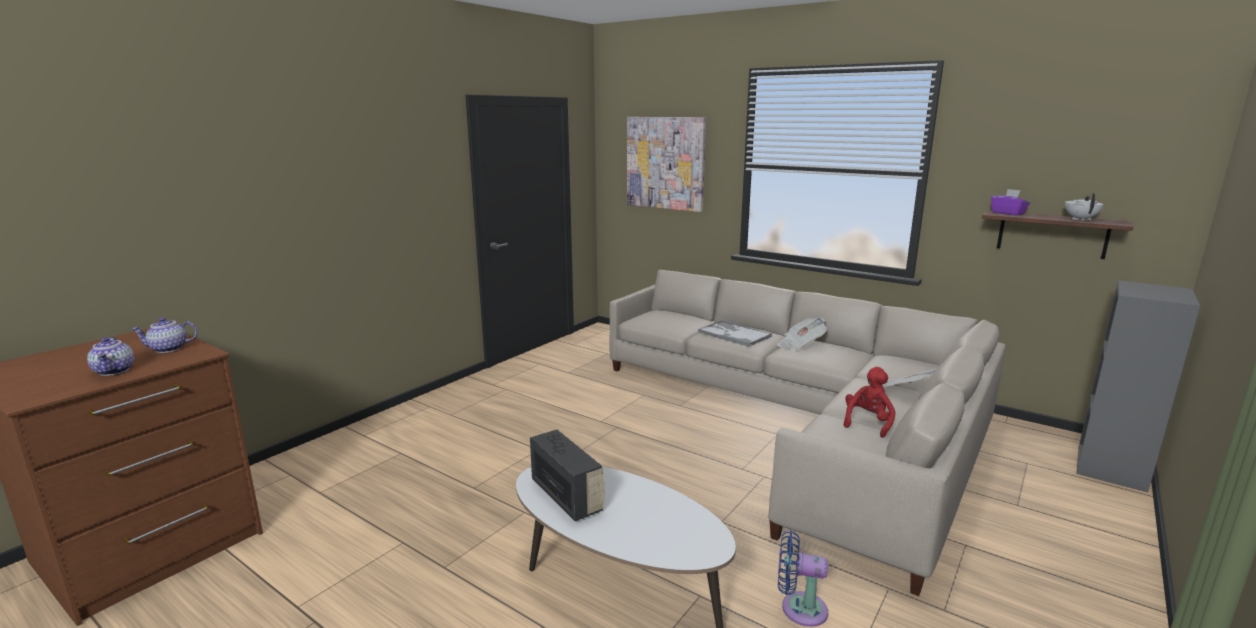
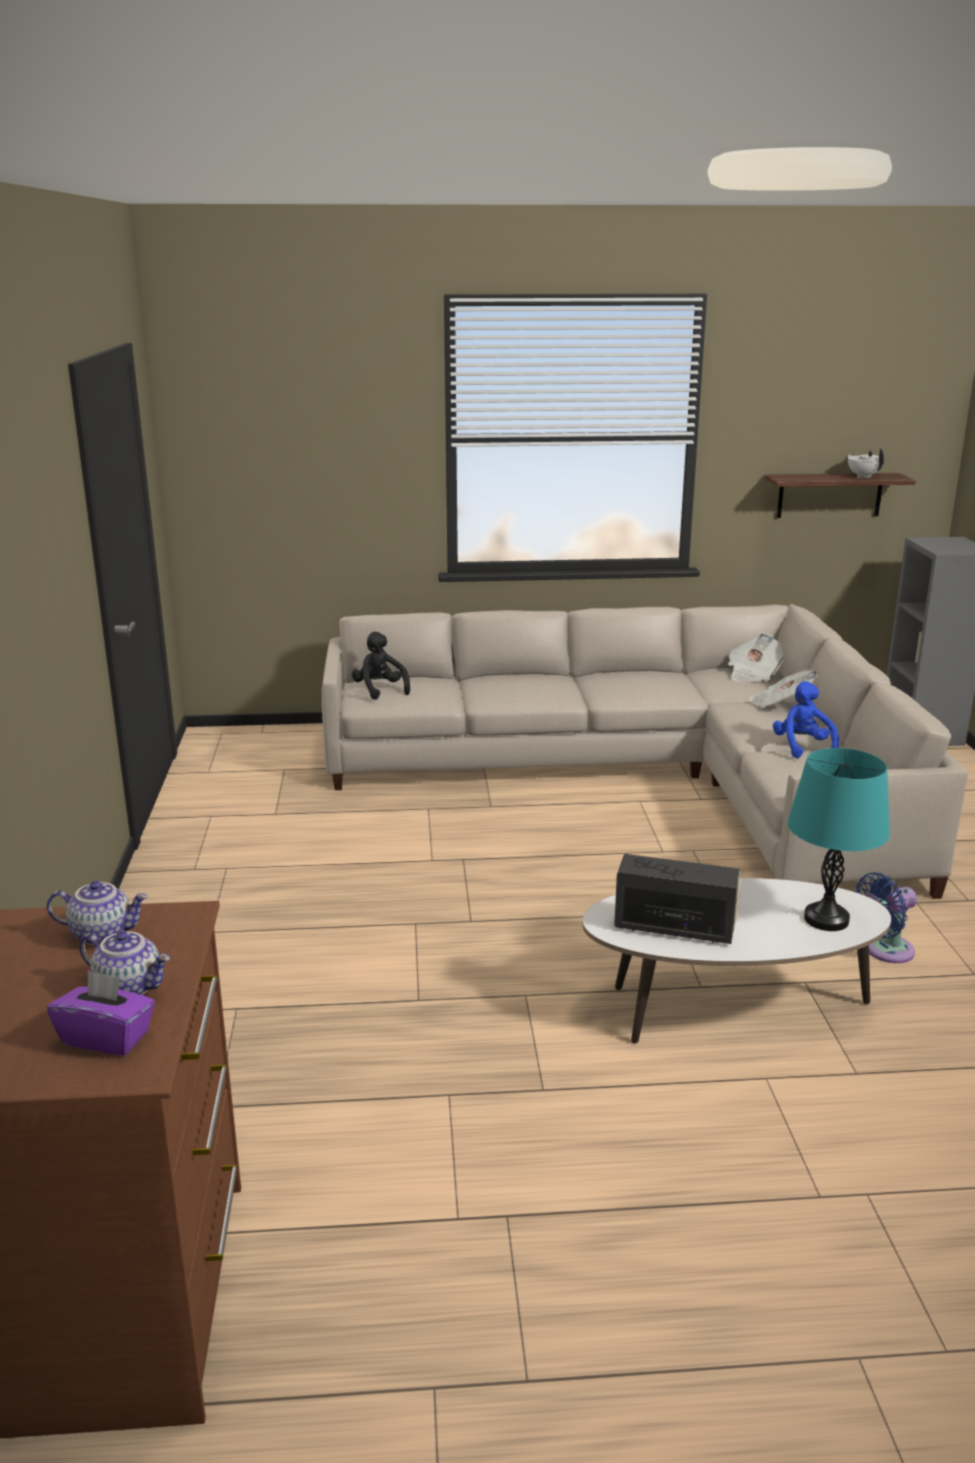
camera: 40 degrees left, 5 degrees up
teapot [131,318,198,353] -> teapot turned 120 degrees counterclockwise [47,881,148,945]
picture [627,117,706,212] -> none
tray [698,320,772,347] -> none
newspaper [777,318,827,350] -> newspaper moved to [728,633,784,682]
red plush toy [844,367,895,438] -> blue plush toy [773,681,839,758]
purple tissue box [991,189,1030,215] -> purple tissue box moved to [47,971,155,1055]
none -> black plush toy [352,632,410,700]
none -> turquoise table lamp [788,748,890,931]

